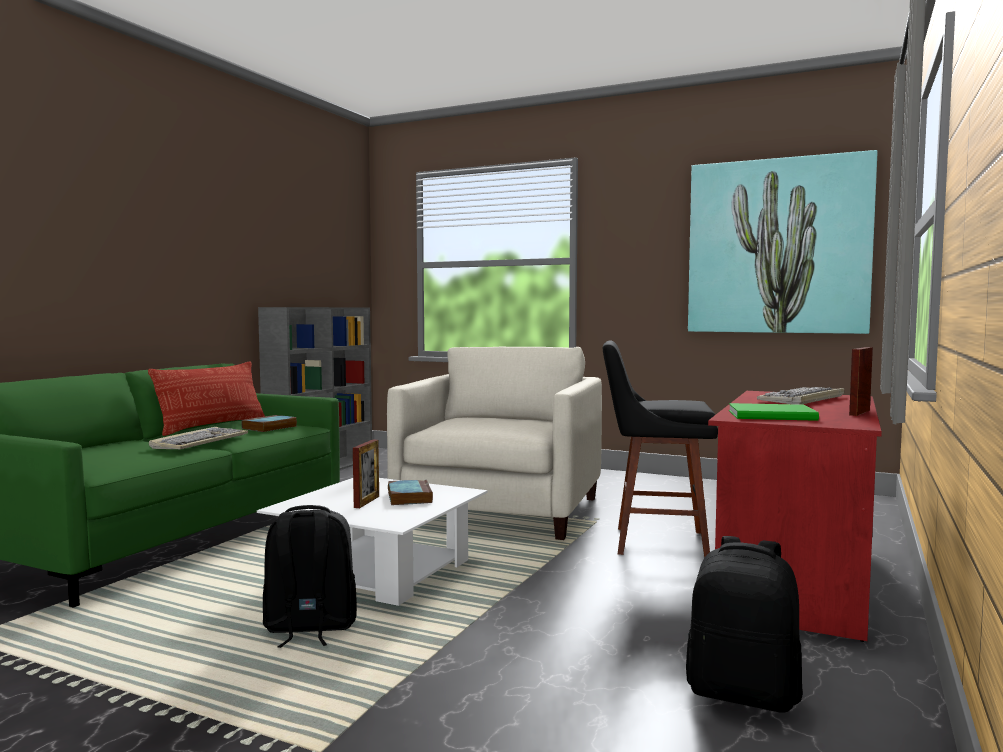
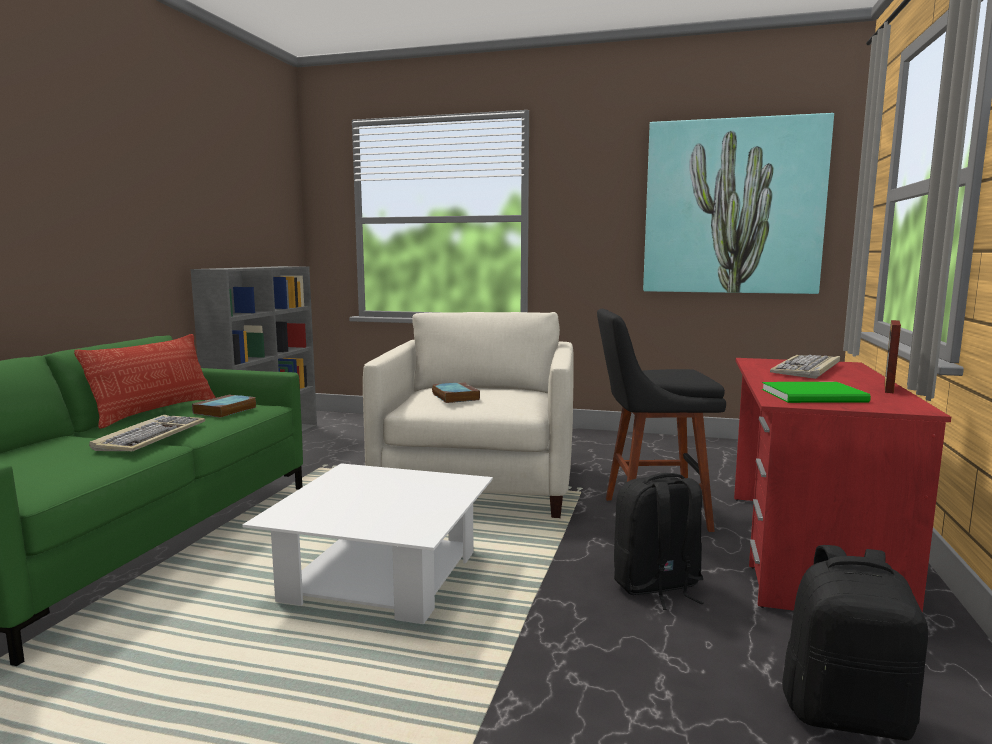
camera: 10 degrees left, 5 degrees up
black backpack [263,505,357,648] -> black backpack moved to [614,473,704,610]
picture frame [353,440,379,508] -> none
book [388,480,433,505] -> book moved to [432,382,480,403]

